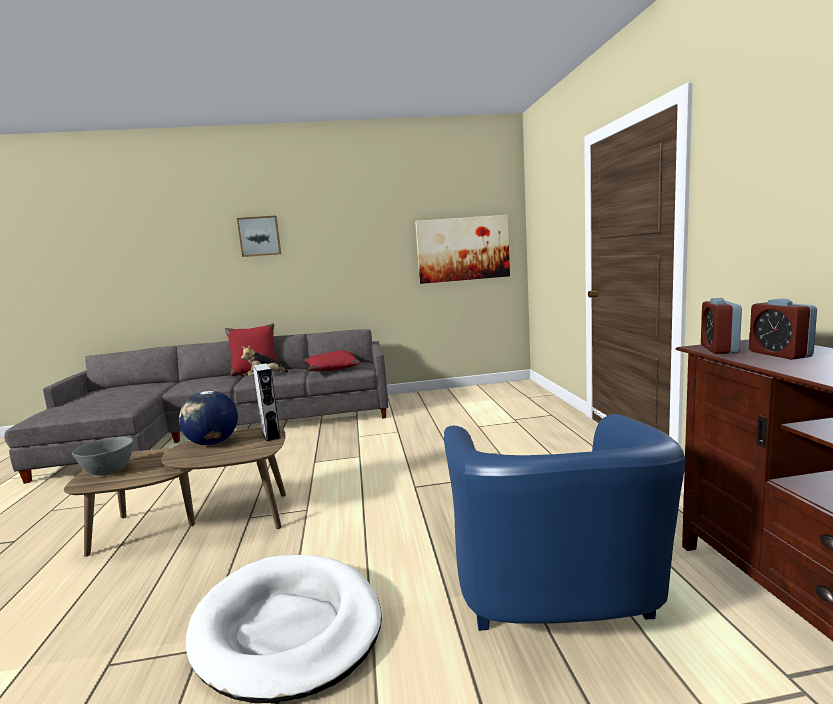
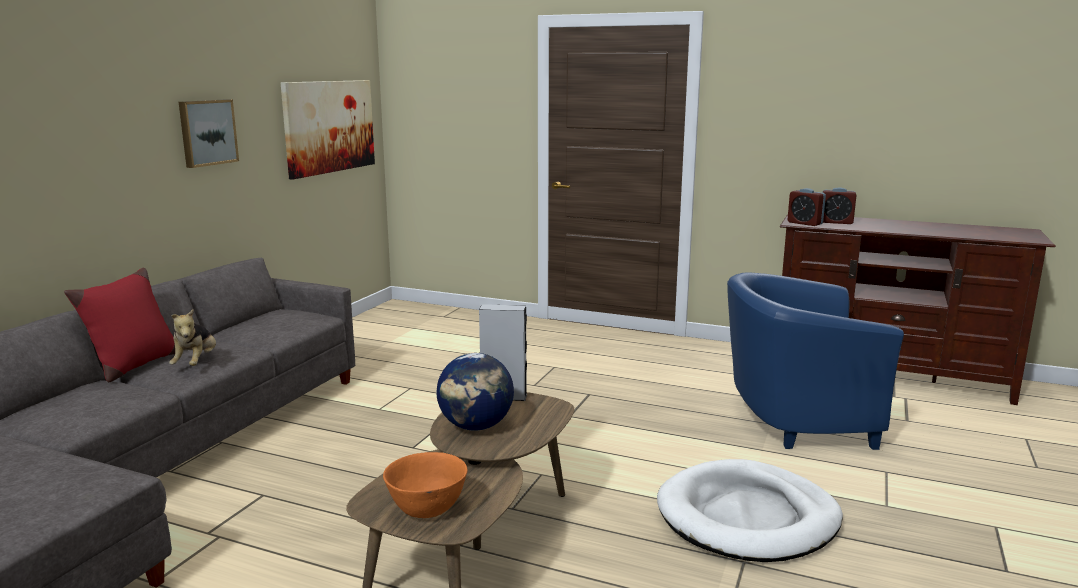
camera: 60 degrees left, 5 degrees up
grey bowl [72,437,133,475] -> orange bowl [383,452,467,518]
picture [237,216,281,257] -> picture moved to [179,99,239,168]
red pillow [304,350,360,371] -> none
blue armchair [444,414,686,631] -> blue armchair turned 150 degrees clockwise [727,272,904,450]

